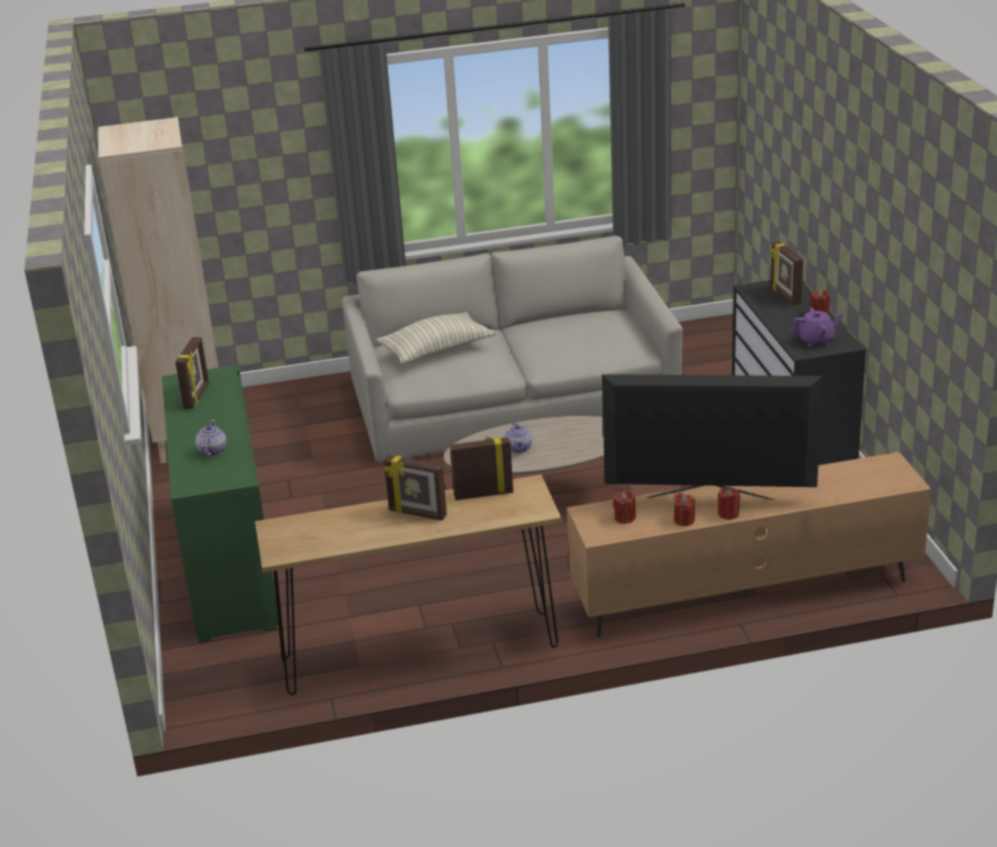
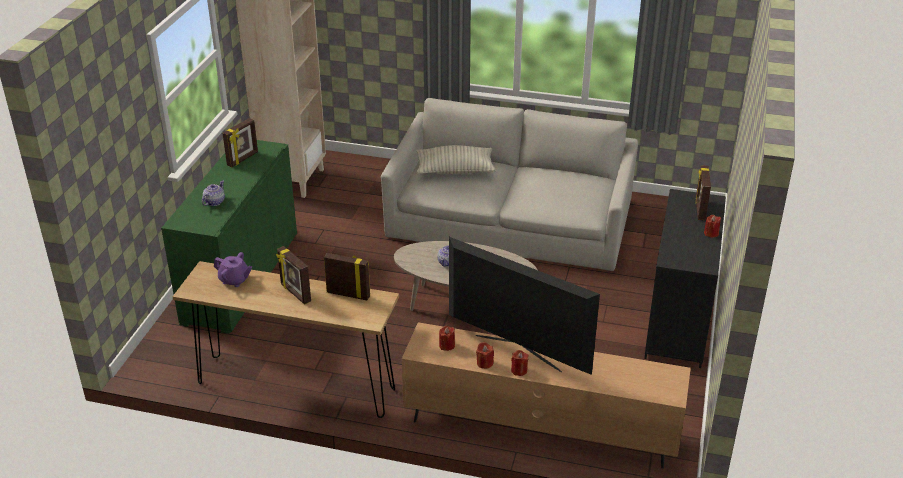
camera: 25 degrees right, 5 degrees up
purple teapot [792,307,843,347] -> purple teapot moved to [214,252,252,287]

